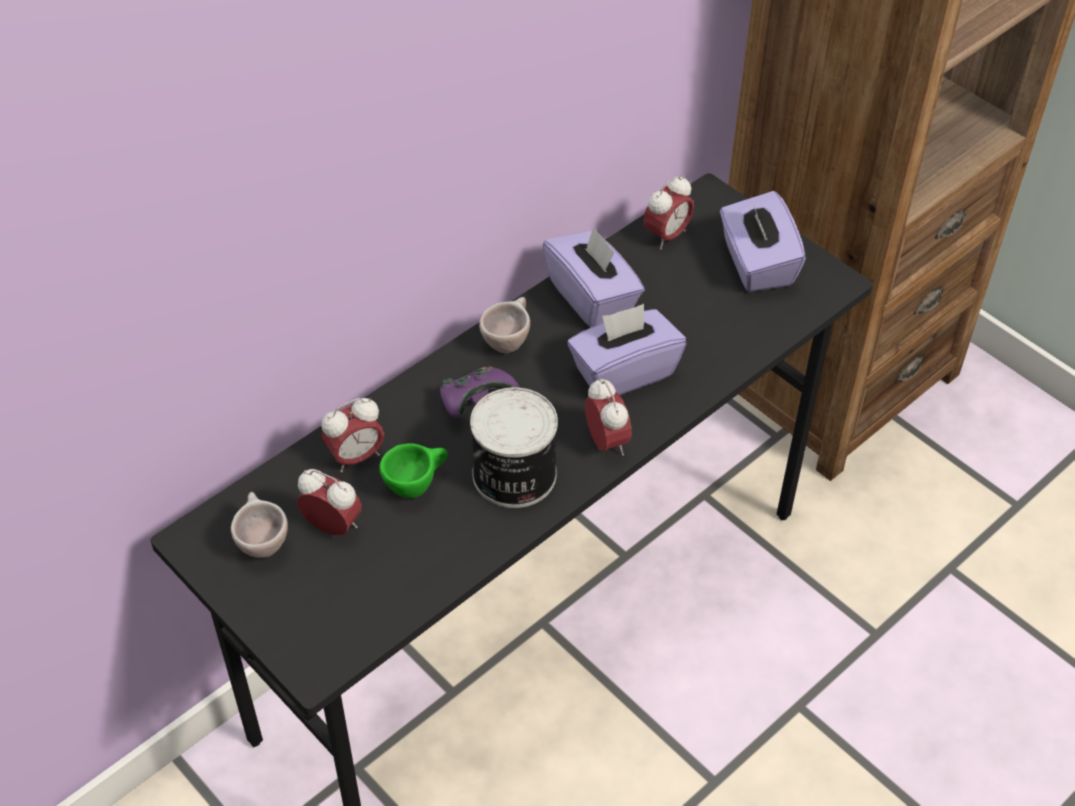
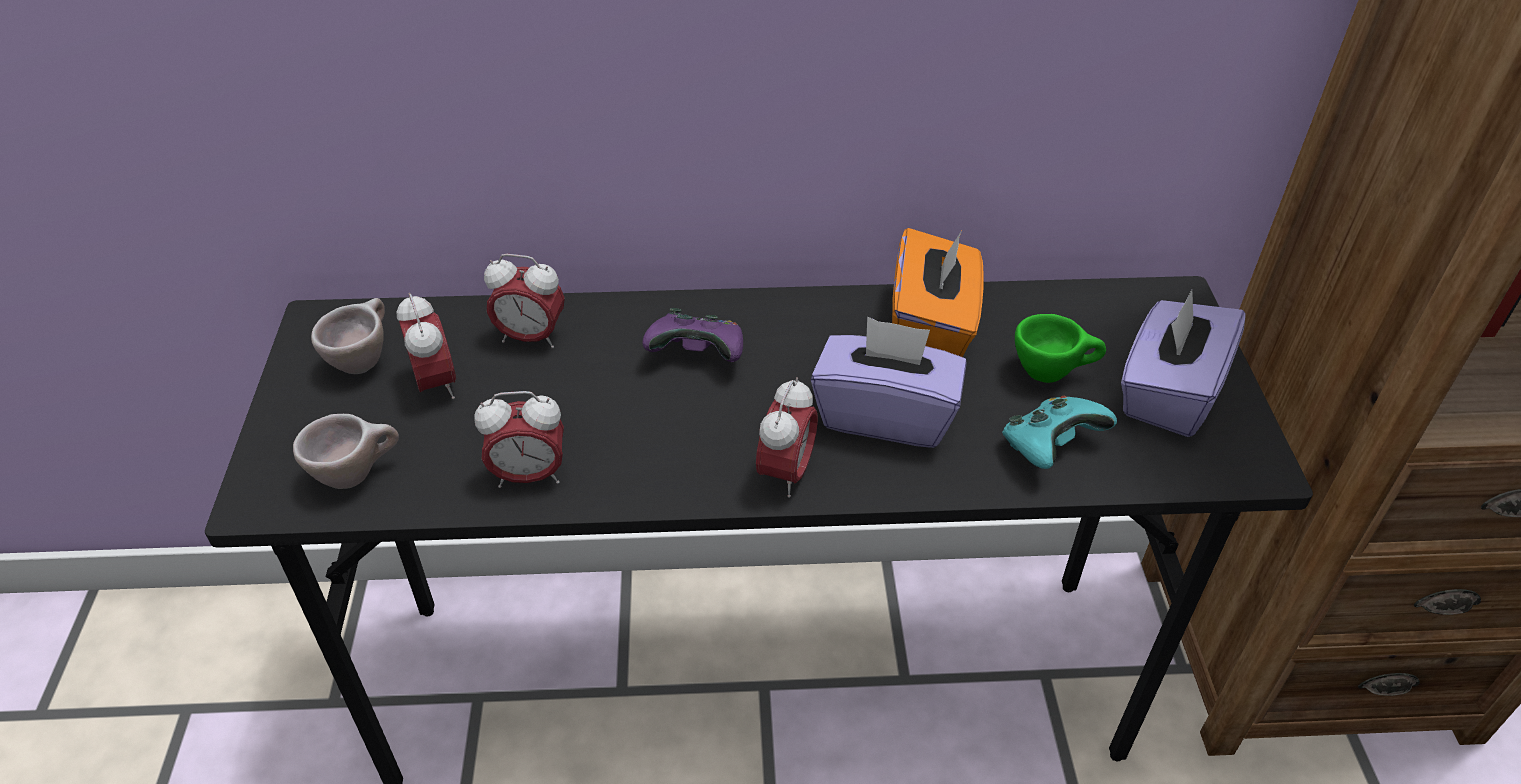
camera: 40 degrees right, 5 degrees down
green cup [379,443,448,498] -> green cup moved to [1015,314,1106,383]
can [470,387,558,508] -> none
beige cup [479,297,530,353] -> beige cup moved to [293,414,399,489]
purple tissue box [542,226,645,328] -> orange tissue box [892,228,984,357]
alarm clock [643,175,694,250] -> alarm clock moved to [474,391,564,488]
none -> turquoise game controller [1002,396,1117,469]

